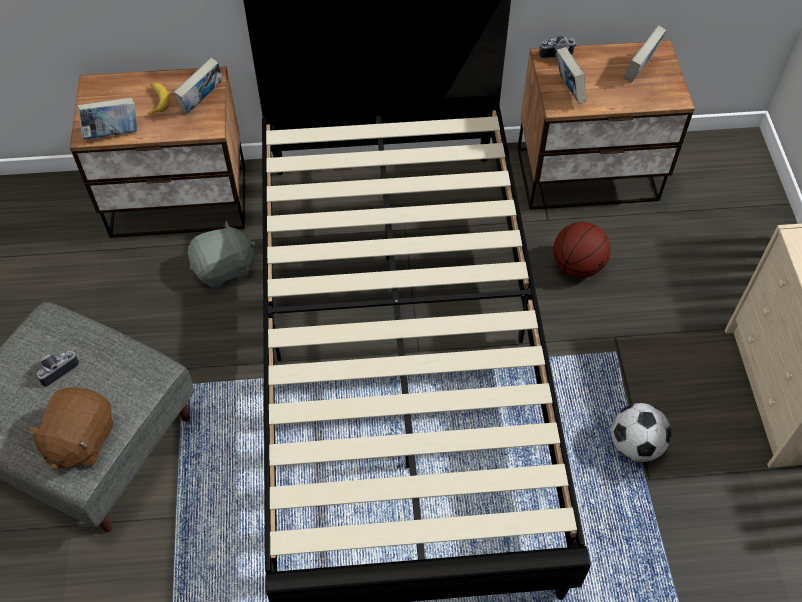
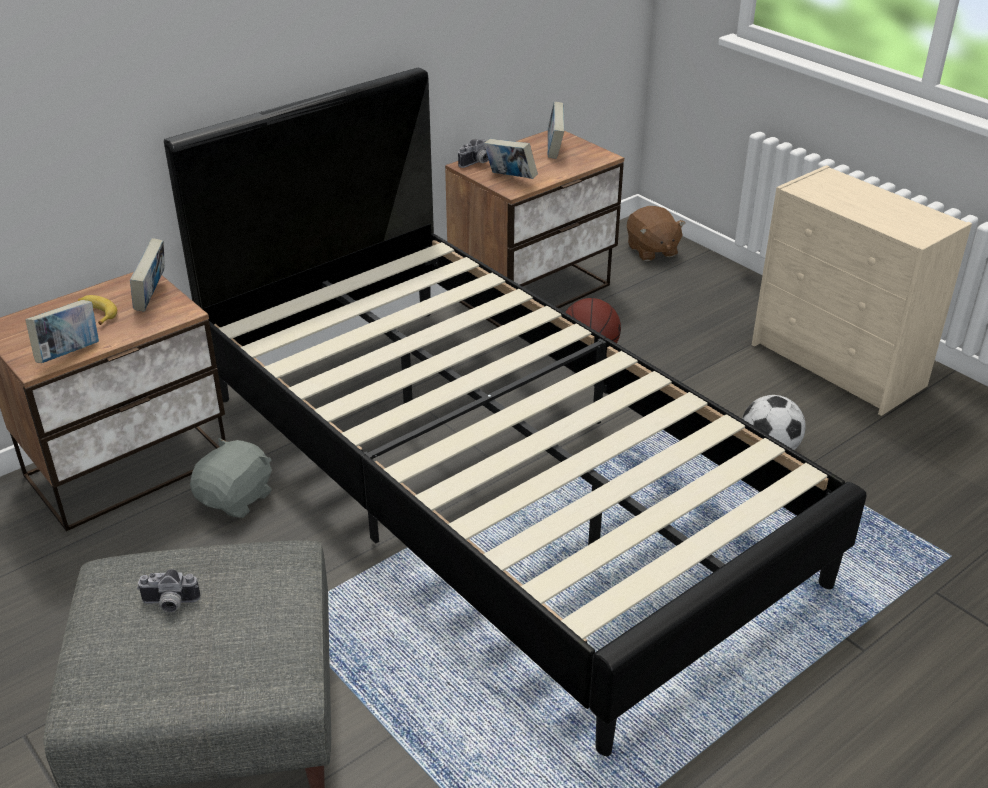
camera: 35 degrees left, 20 degrees down
brown plush toy [26,387,113,470] -> brown plush toy moved to [627,206,685,261]
camera [36,351,79,387] -> camera turned 105 degrees counterclockwise [137,569,200,612]

